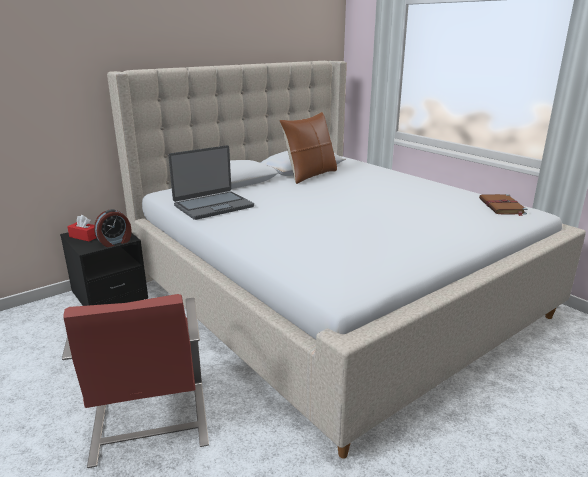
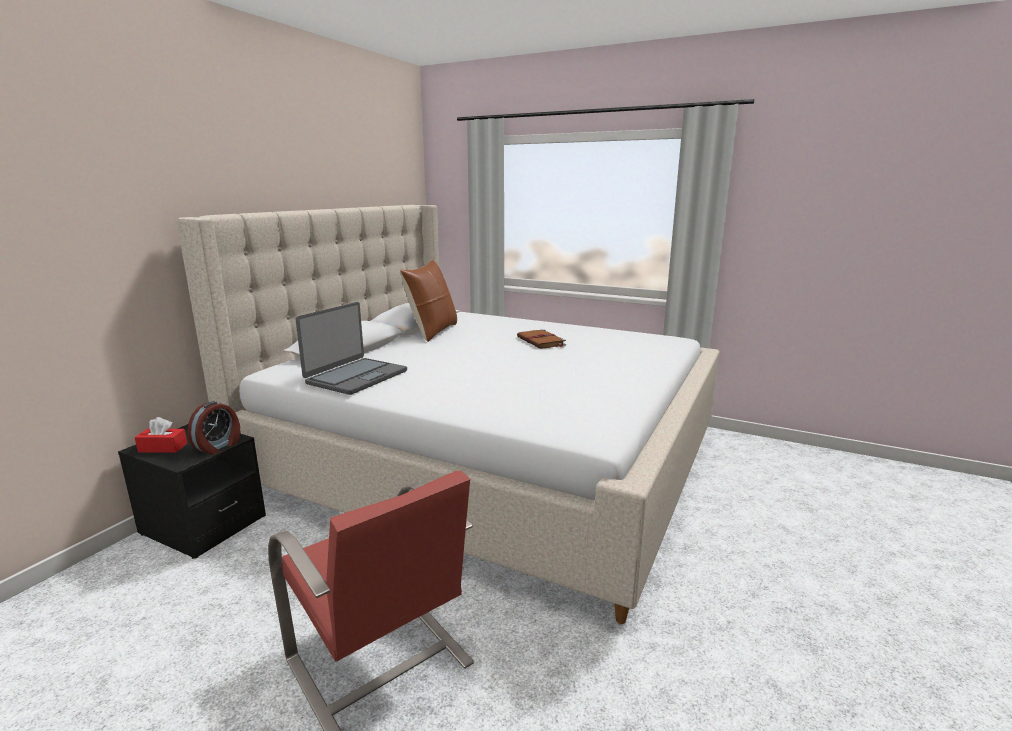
camera: 25 degrees left, 5 degrees down
brown book [479,194,527,216] -> brown book moved to [517,329,566,349]

